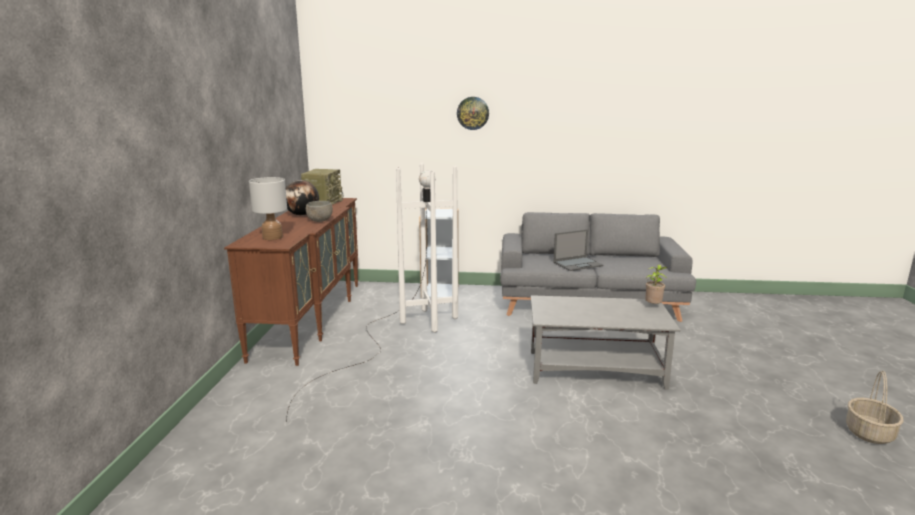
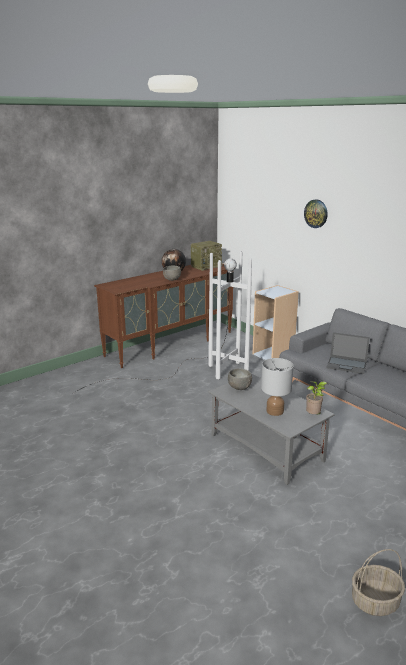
camera: 45 degrees right, 5 degrees up
grey table lamp [249,177,287,240] -> grey table lamp moved to [261,358,294,416]
none -> grey bowl [228,369,252,390]

